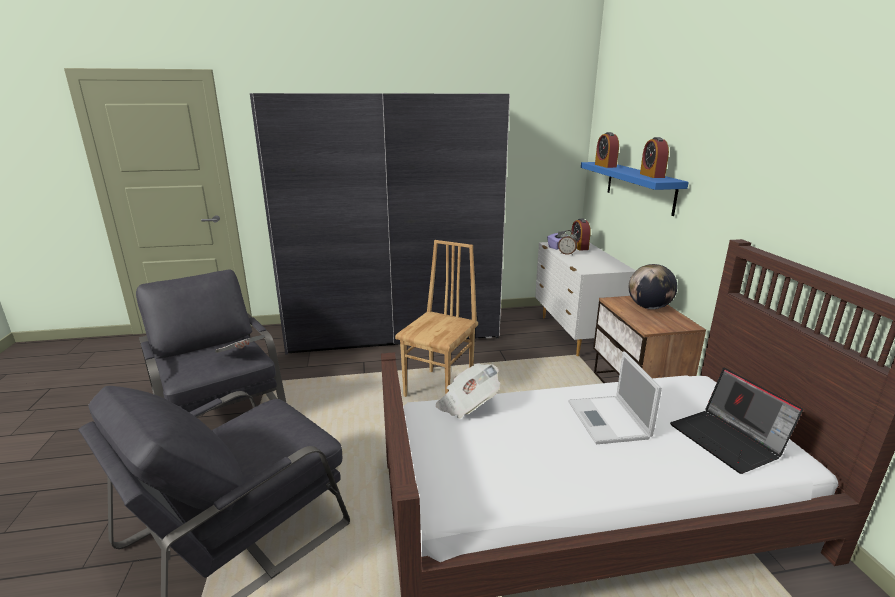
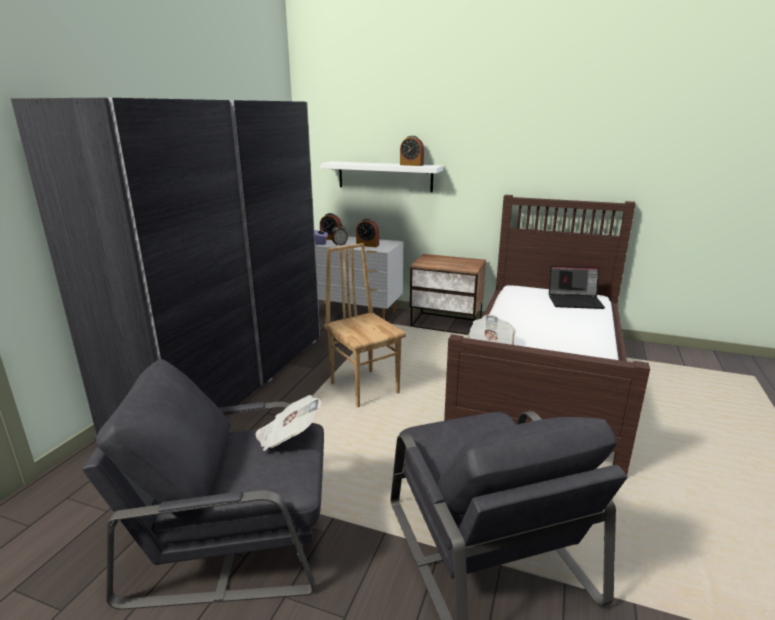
camera: 60 degrees left, 0 degrees up
laptop [568,351,662,444] -> none
blue shelf [581,162,689,216] -> white shelf [320,161,443,192]
alarm clock [595,132,619,168] -> alarm clock moved to [356,218,379,247]
globe [629,264,677,309] -> none

